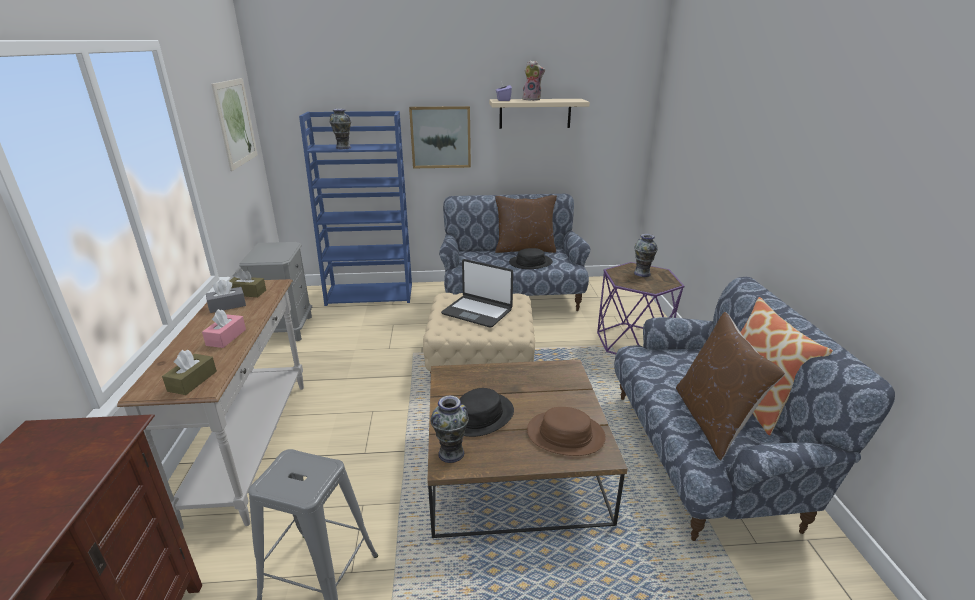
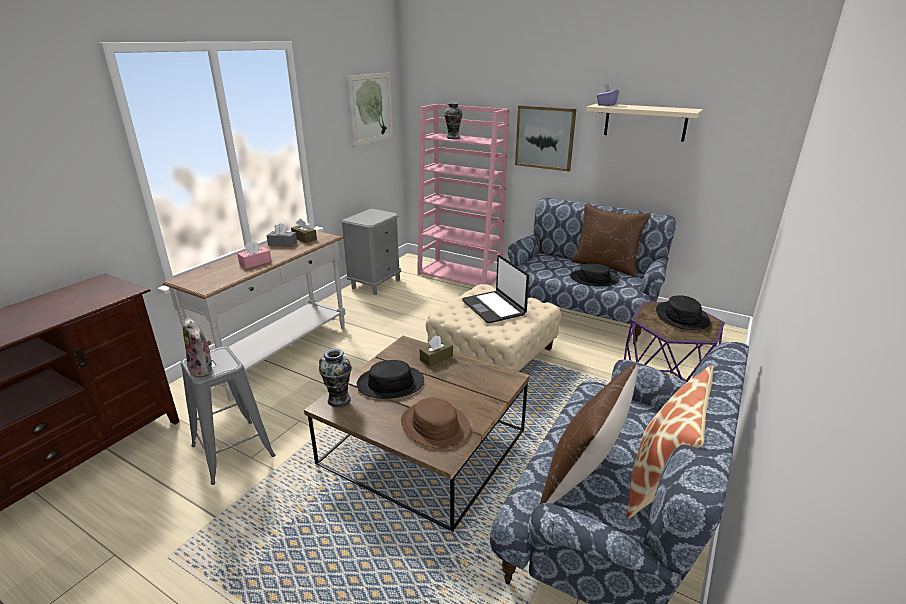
camera: 35 degrees right, 0 degrees up
brown tissue box [162,350,217,395] -> brown tissue box moved to [420,336,453,367]
blue bookcase [299,111,412,306] -> pink bookcase [417,104,509,286]
plush toy [522,60,545,101] -> plush toy moved to [183,318,212,378]
vase [634,234,658,277] -> black hat [656,295,710,330]

